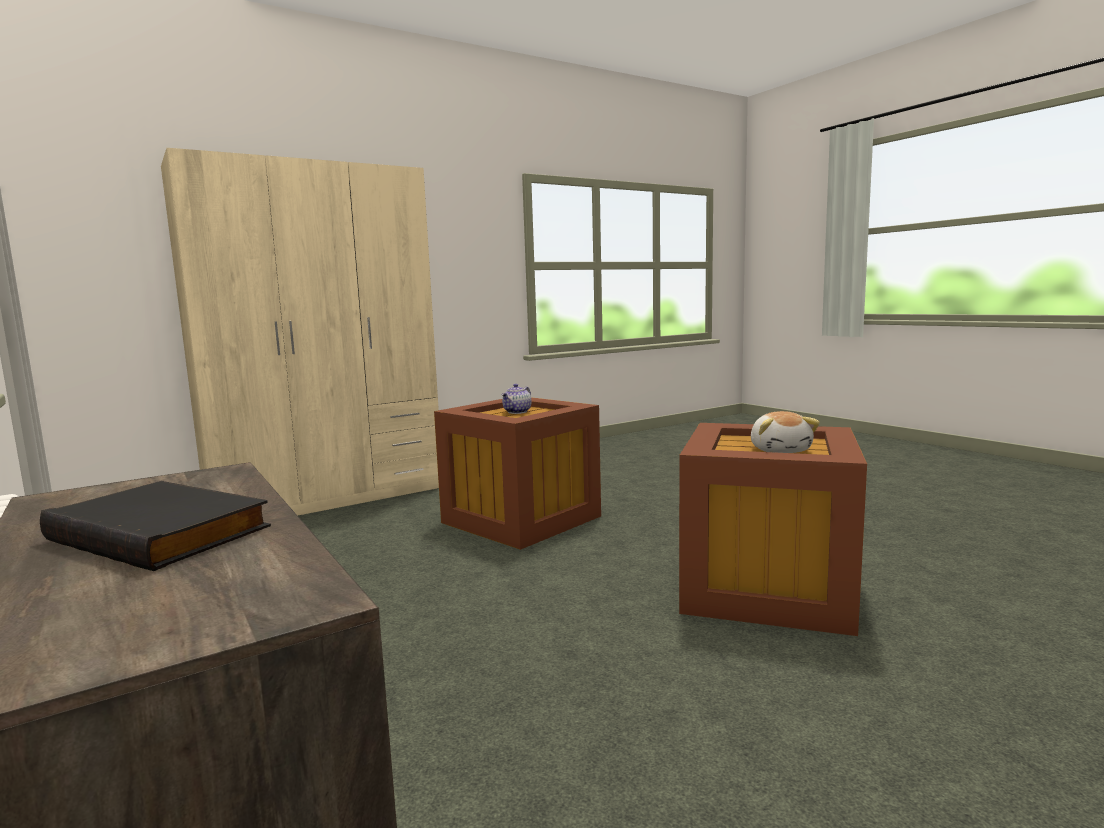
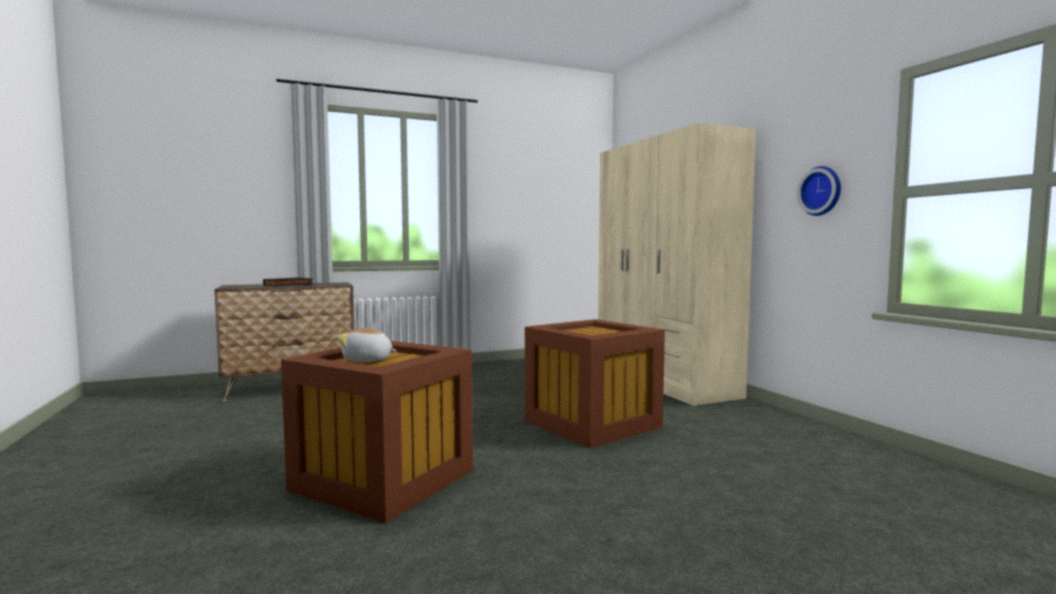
camera: 100 degrees right, 5 degrees down
teapot [501,384,531,414] -> none
none -> wall clock [797,166,841,216]

